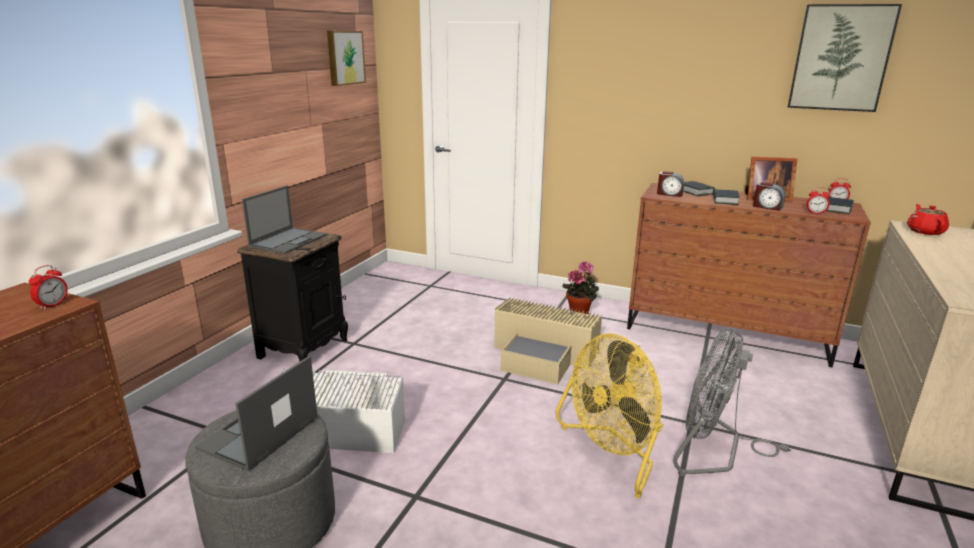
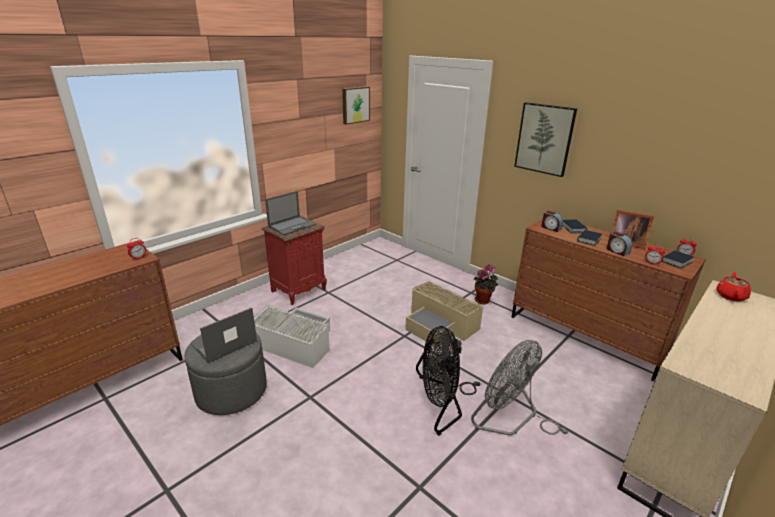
camera: 20 degrees right, 5 degrees up
black nightstand [237,227,348,361] -> red nightstand [261,215,327,305]
yellow fan [556,333,663,499] -> black fan [416,326,481,436]
picture [788,4,902,112] -> picture moved to [514,102,577,177]

